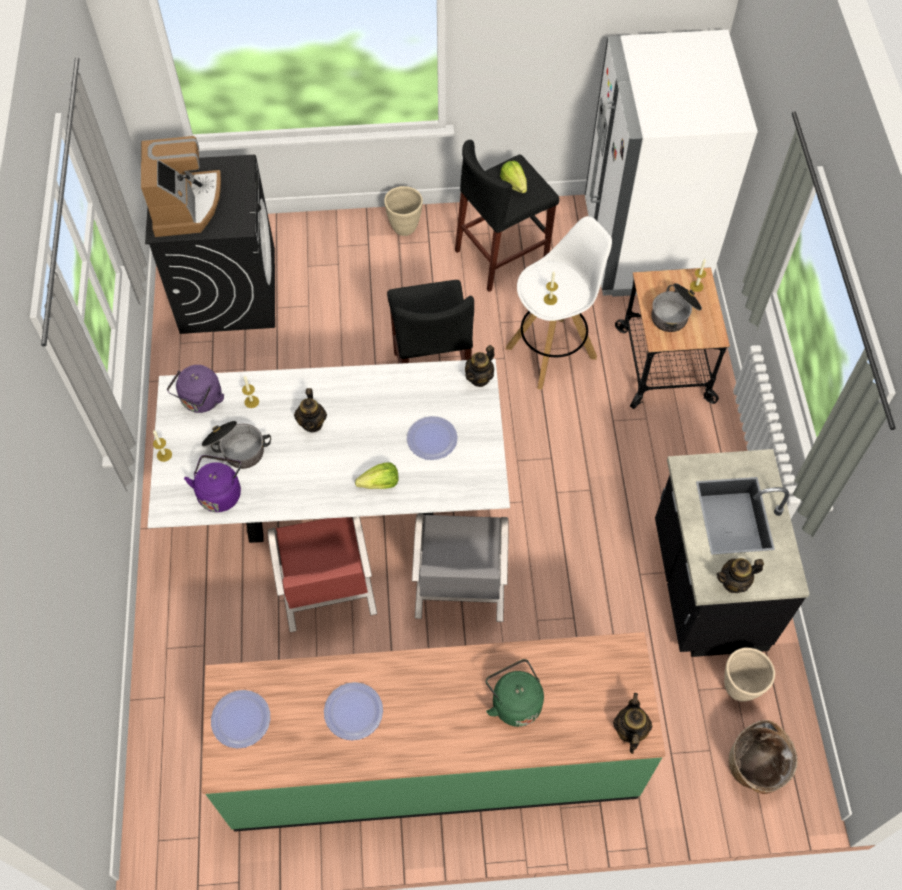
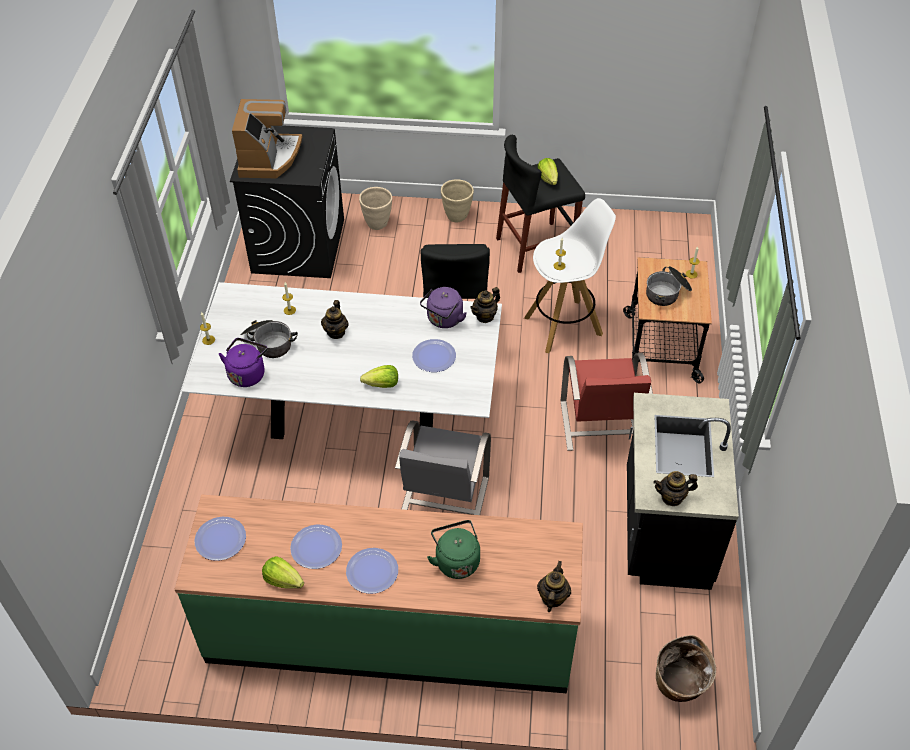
camera: 10 degrees right, 10 degrees down
purple kettle [167,365,224,413] -> purple kettle moved to [420,287,467,328]
red chair [268,517,377,632] -> red chair moved to [561,353,653,451]
white fridge [585,30,758,297] -> none
beige planter [724,648,775,701] -> beige planter moved to [359,187,392,230]
none -> lettuce [262,556,304,589]
none -> plate [346,548,398,594]

